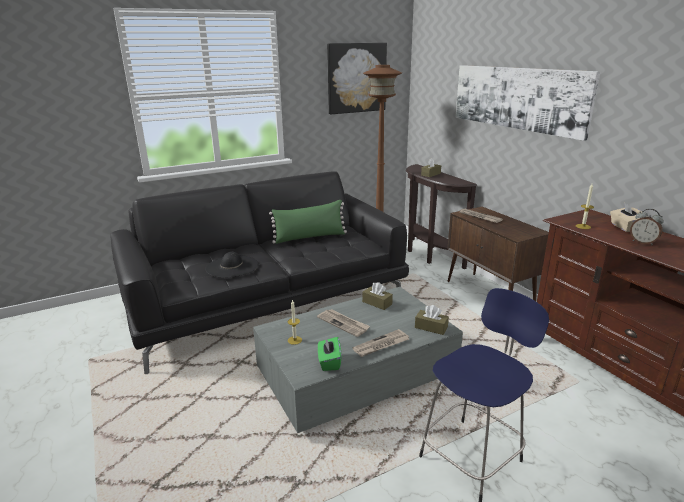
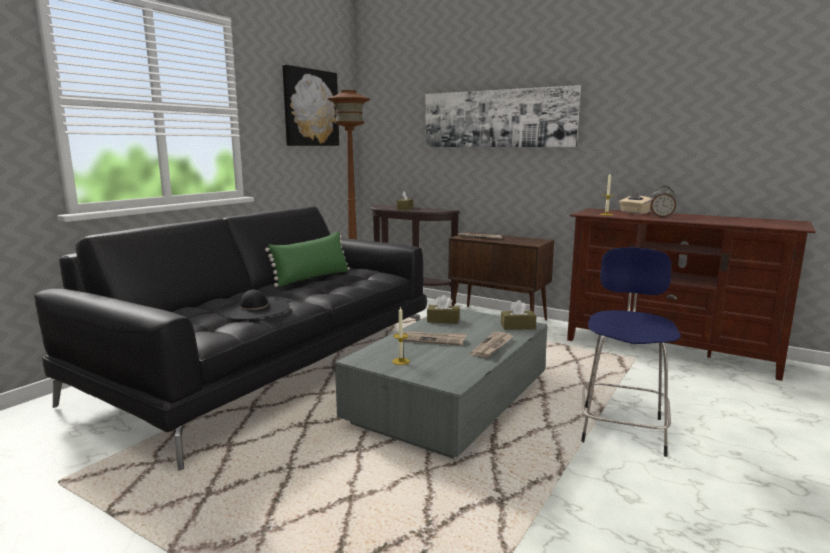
camera: 30 degrees left, 10 degrees down
green tissue box [318,336,341,371] -> none

